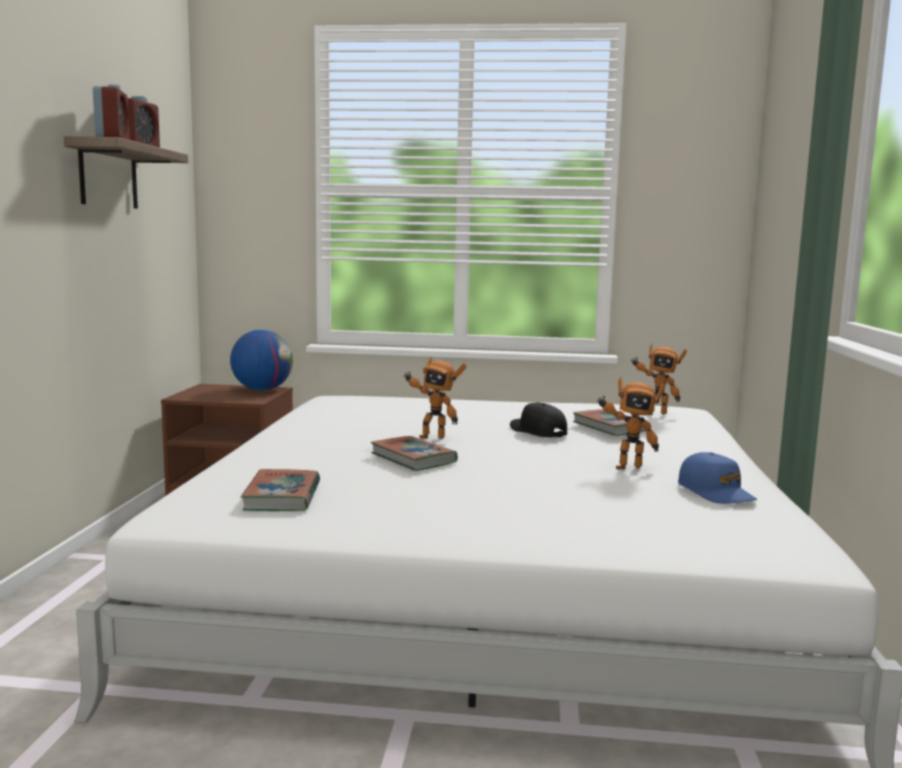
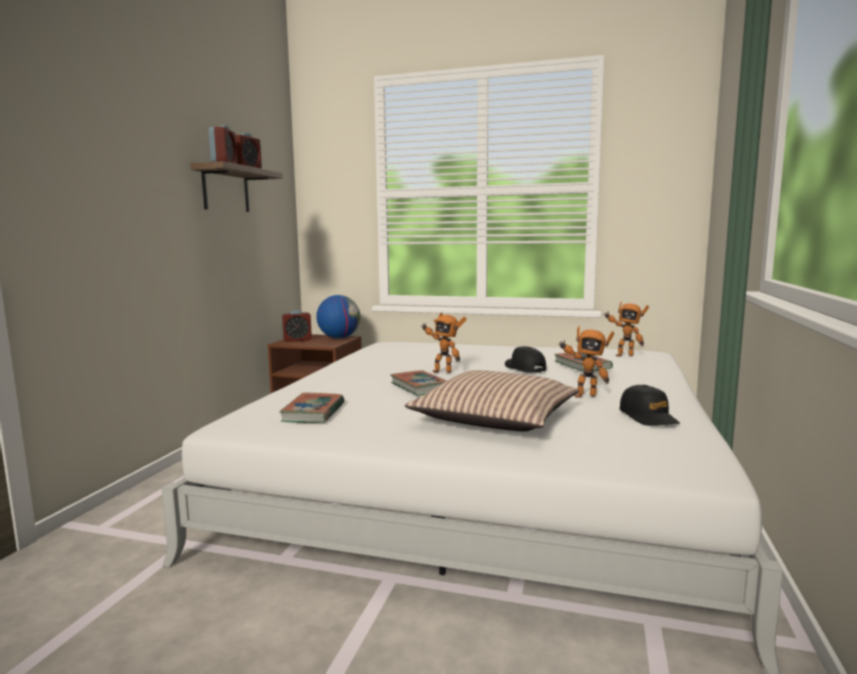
camera: 10 degrees right, 0 degrees up
blue cap [678,452,757,504] -> black cap [619,385,680,426]
none -> alarm clock [282,310,312,342]
none -> pillow [405,370,579,431]

